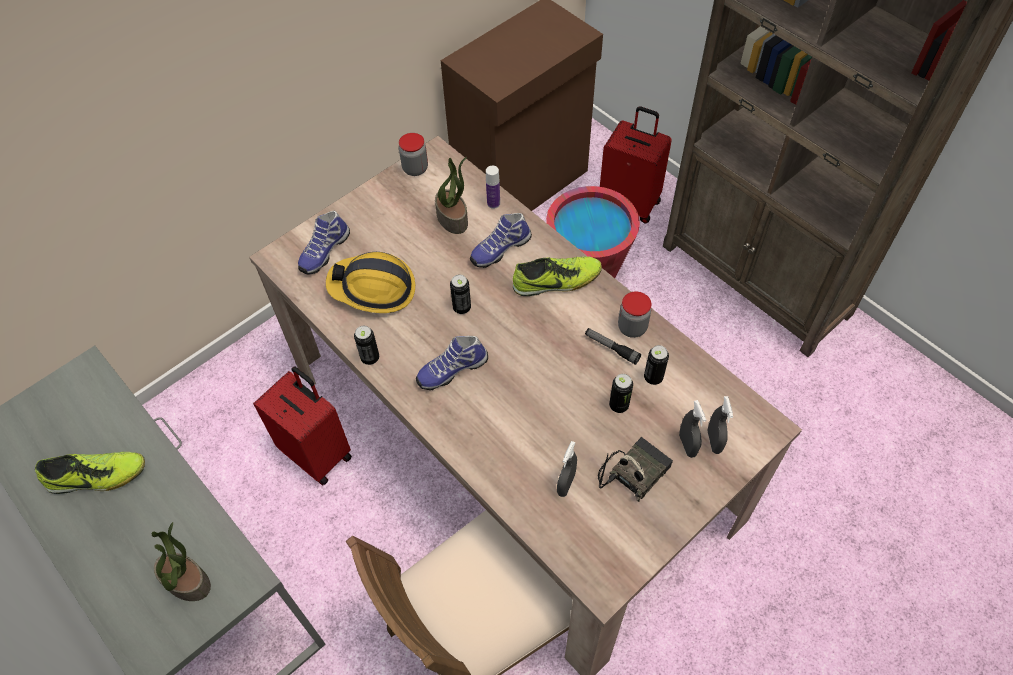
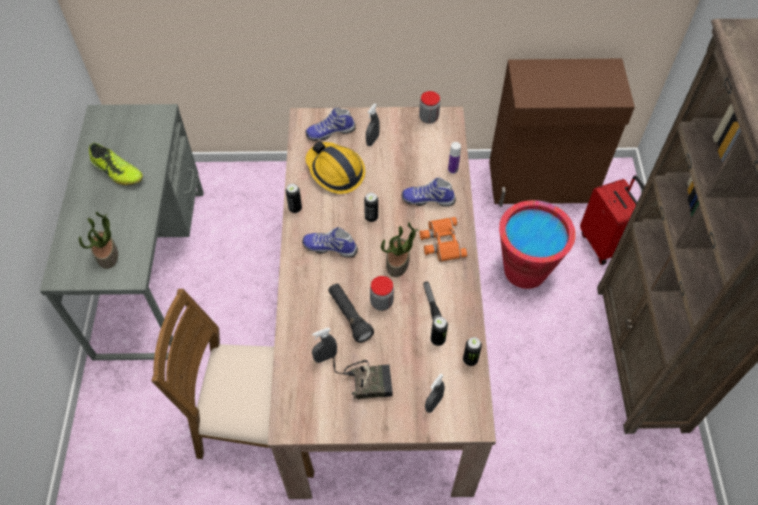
camera: 40 degrees right, 0 degrees up
red suitcase [253,366,352,485] -> none
potted plant [435,157,468,234] -> potted plant moved to [381,222,419,277]
shoe [513,256,602,296] -> orange binoculars [420,217,467,262]
can [609,374,633,413] -> can moved to [463,337,482,366]
jar [618,292,651,338] -> jar moved to [370,276,394,311]
grey spray bottle [679,400,706,458] -> grey spray bottle moved to [366,103,379,146]
none -> black flashlight [328,284,374,343]

